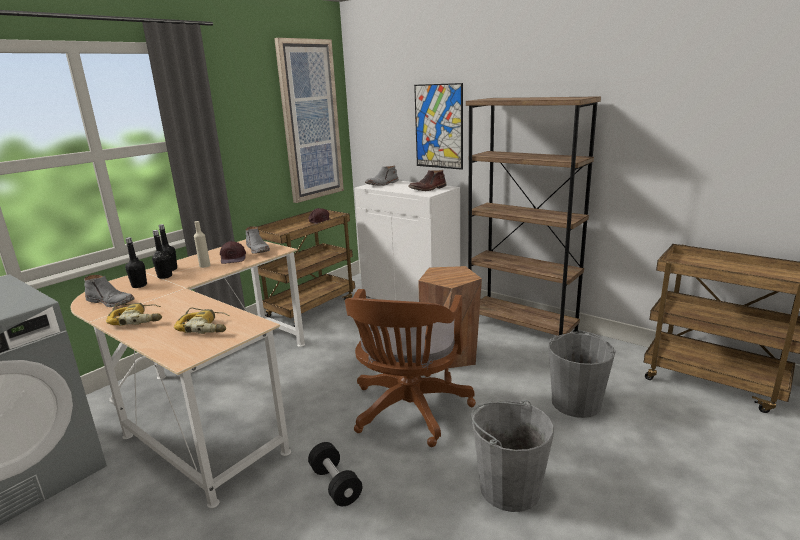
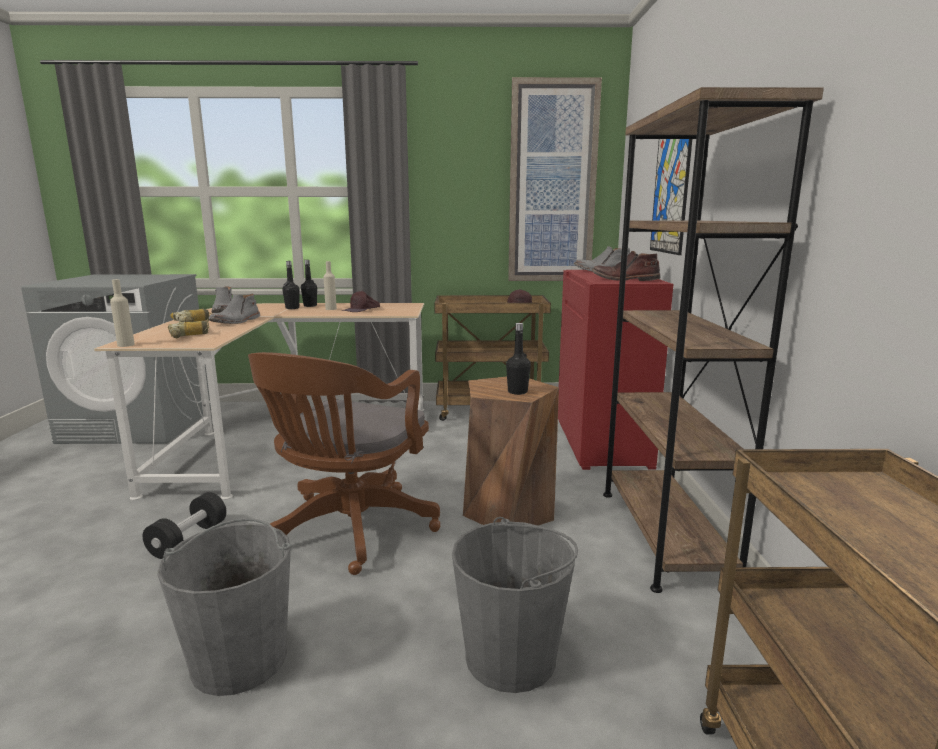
camera: 50 degrees right, 5 degrees down
black bottle [125,237,147,288] -> black bottle moved to [506,323,531,395]
grey boot [246,226,270,254] -> grey boot moved to [208,294,260,324]
brown office chair [345,289,476,447] -> brown office chair turned 45 degrees counterclockwise [248,352,441,575]
white cabinet [355,181,460,302] -> red cabinet [558,270,673,470]
none -> beige bottle [110,279,135,347]

